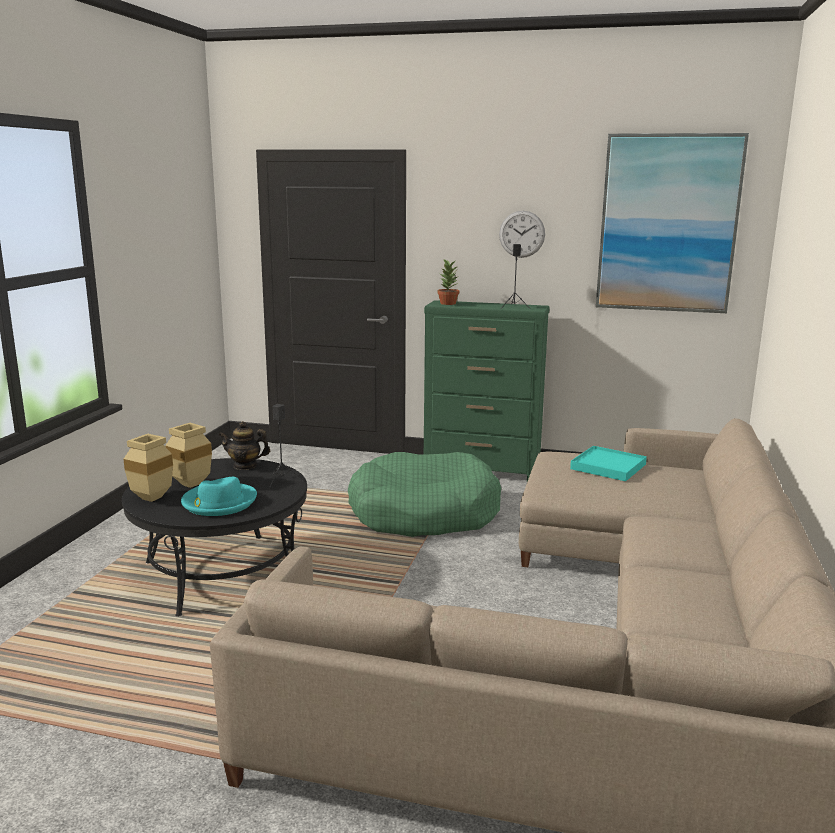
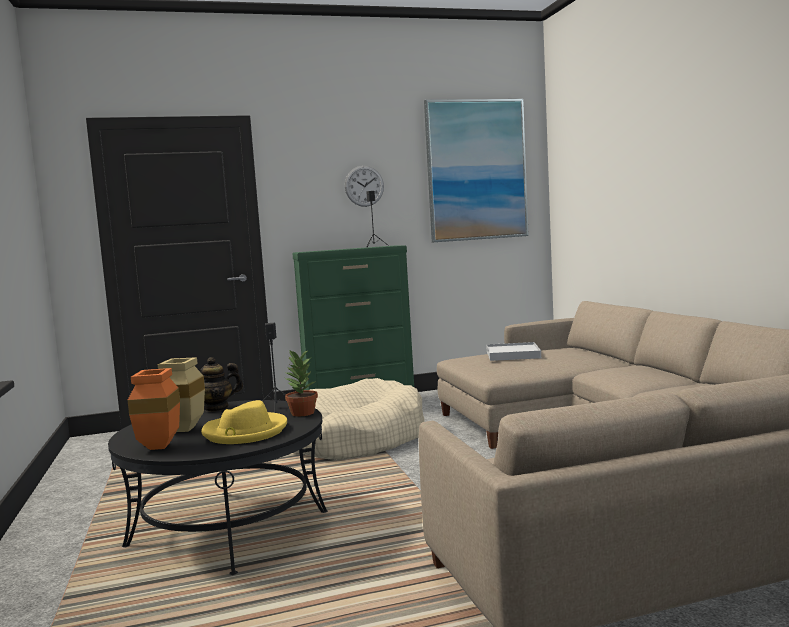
camera: 30 degrees left, 10 degrees down
beige vase [124,434,173,502] -> orange vase [128,368,180,450]
turquoise hat [181,477,257,516] -> yellow hat [201,400,287,444]
green dog bed [348,452,501,537] -> beige dog bed [296,378,424,460]
potted plant [437,259,459,305] -> potted plant moved to [284,349,318,416]
turquoise tray [570,446,647,481] -> white tray [486,342,541,361]

